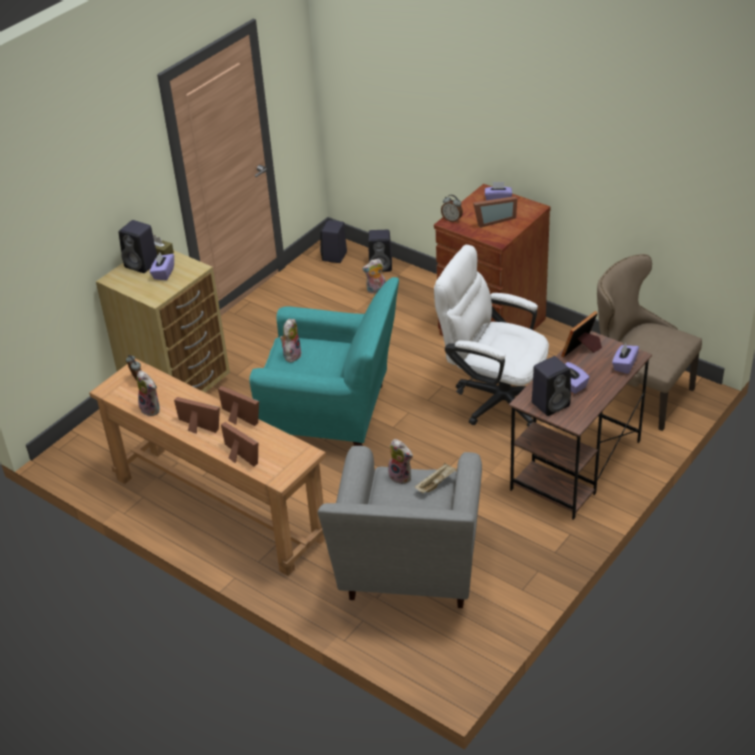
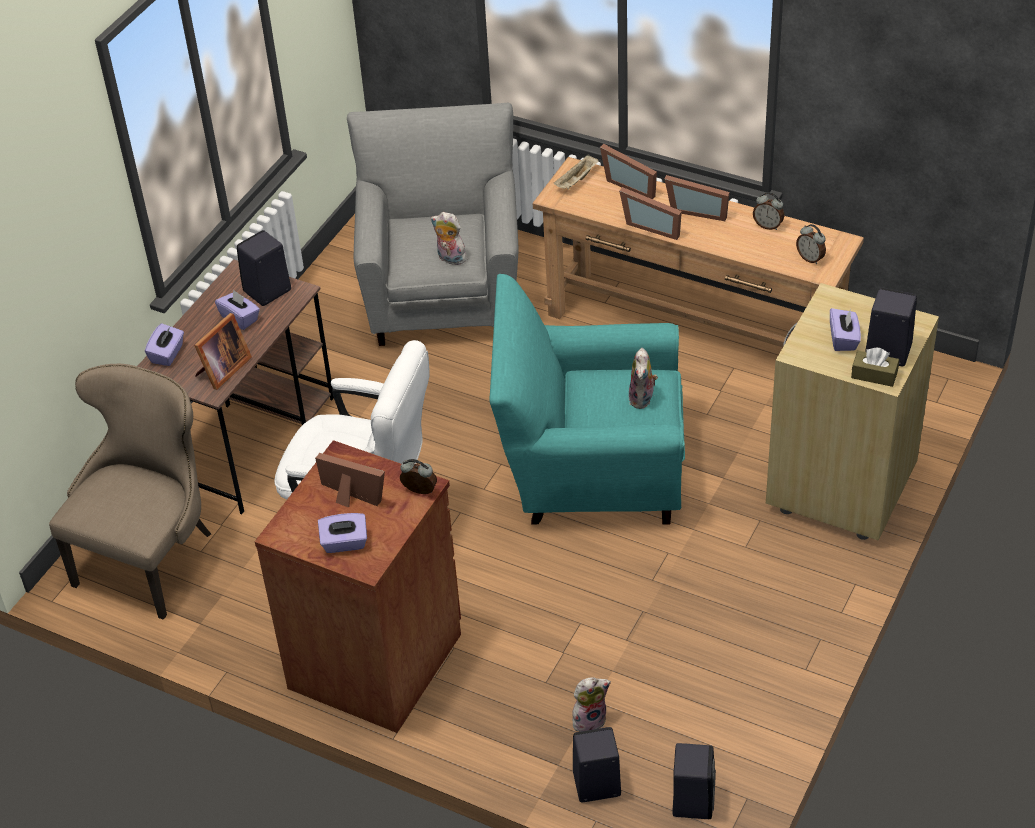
camera: 170 degrees right, 5 degrees up
plush toy [137,370,160,417] -> alarm clock [753,192,784,230]
beige tray [415,463,457,494] -> beige tray moved to [554,154,599,189]
picture frame [473,196,517,228] -> picture frame turned 60 degrees clockwise [315,453,385,508]
beige chair [597,254,702,431] -> beige chair turned 90 degrees counterclockwise [49,364,211,620]

